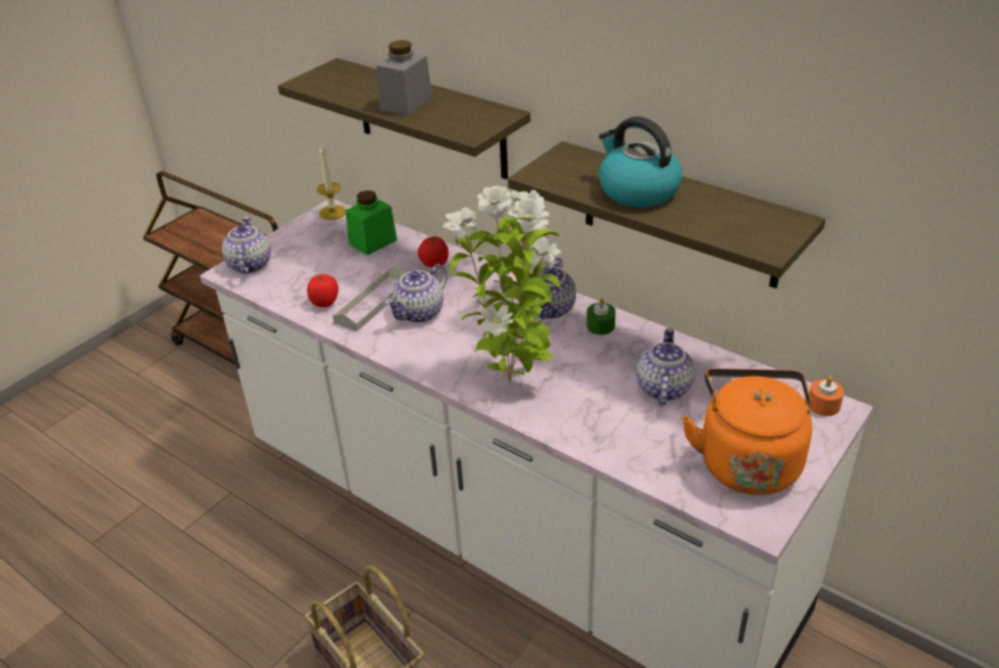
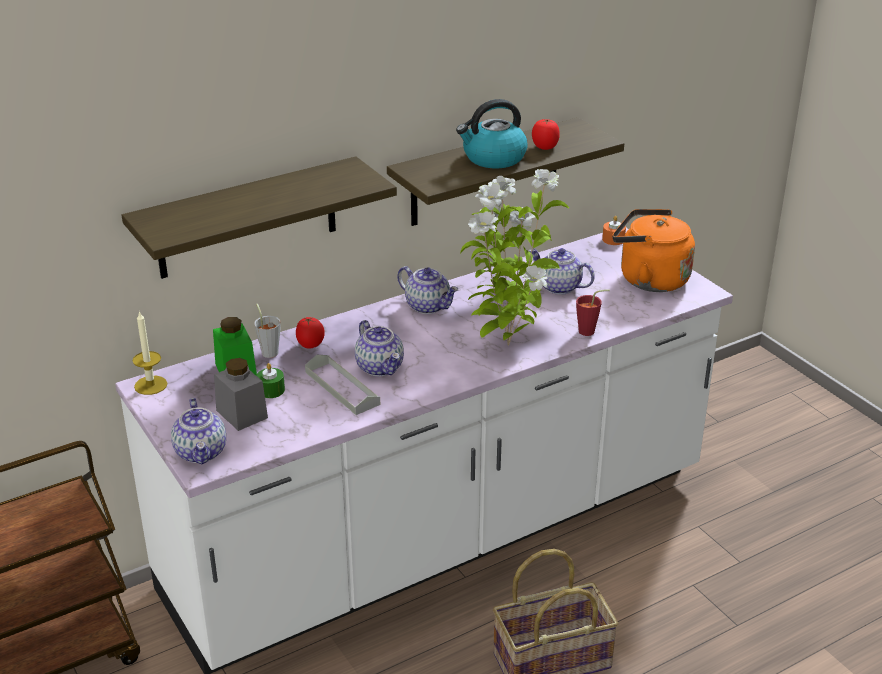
camera: 70 degrees left, 5 degrees down
teapot [222,217,271,274] -> teapot turned 120 degrees counterclockwise [171,398,226,465]
tomato [307,274,338,308] -> tomato moved to [532,119,560,150]
grey jar [376,40,433,116] -> grey jar moved to [214,358,268,431]
green candle [586,298,616,335] -> green candle moved to [256,363,285,398]
none -> grey cup [254,304,281,358]
none -> red cup [576,289,610,336]

